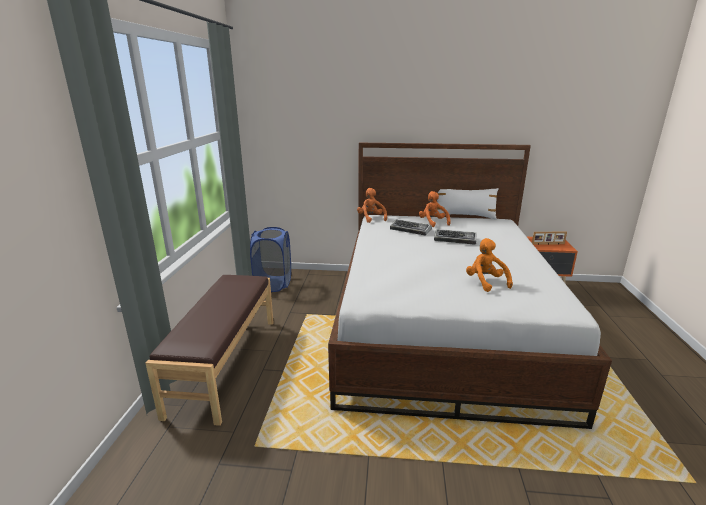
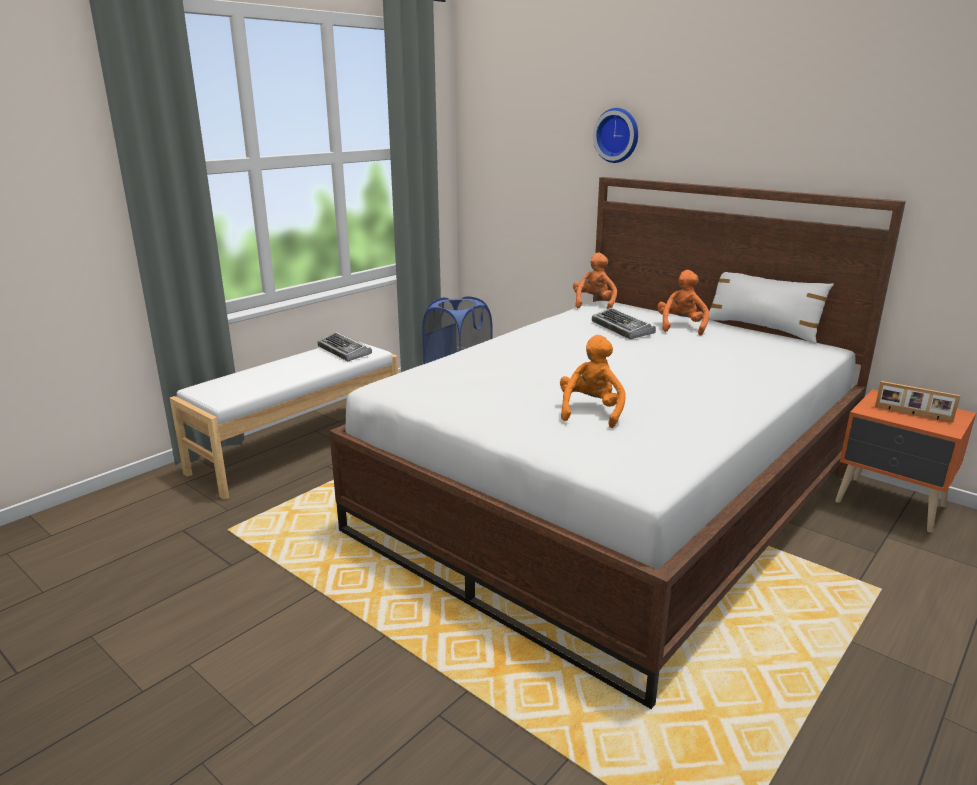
camera: 35 degrees right, 0 degrees up
brown bench [145,275,274,426] -> white bench [170,342,399,500]
keyboard [434,229,477,245] -> keyboard moved to [317,332,372,361]
none -> wall clock [593,108,638,163]

